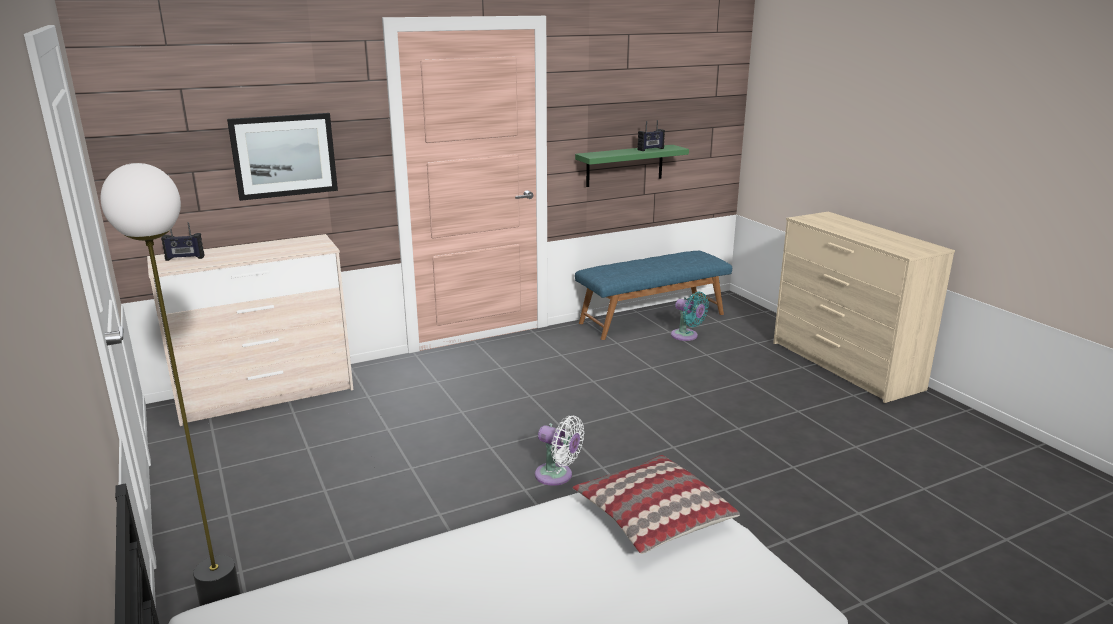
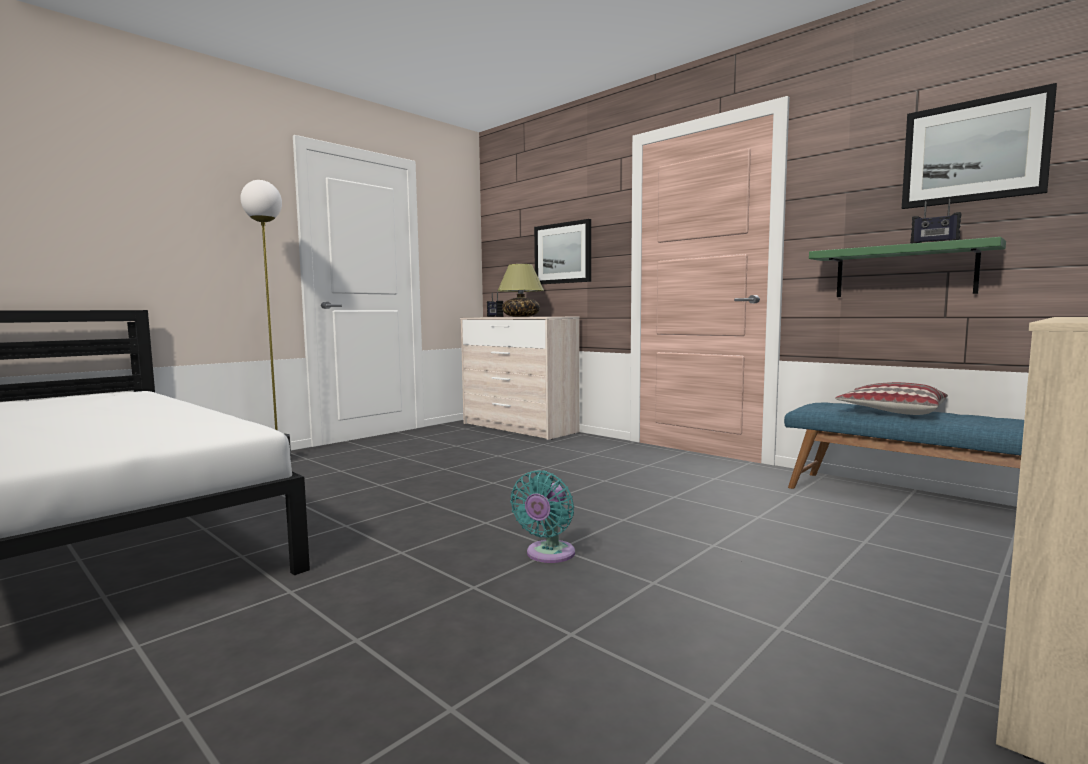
camera: 70 degrees right, 15 degrees down
white fan [535,416,584,486] -> none
pillow [572,455,740,554] -> pillow moved to [835,382,948,415]
turquoise fan [671,291,709,341] -> turquoise fan moved to [510,470,575,563]
none -> table lamp [498,264,544,317]
none -> picture [902,83,1057,209]

